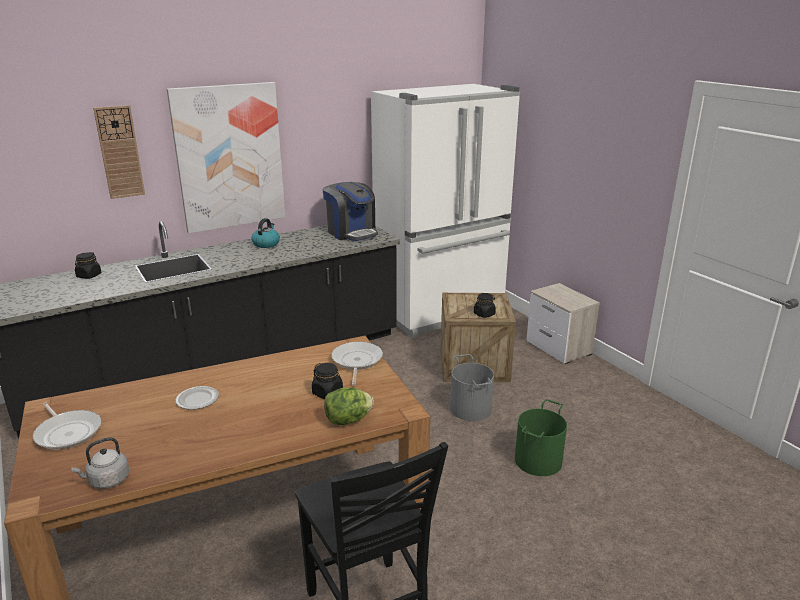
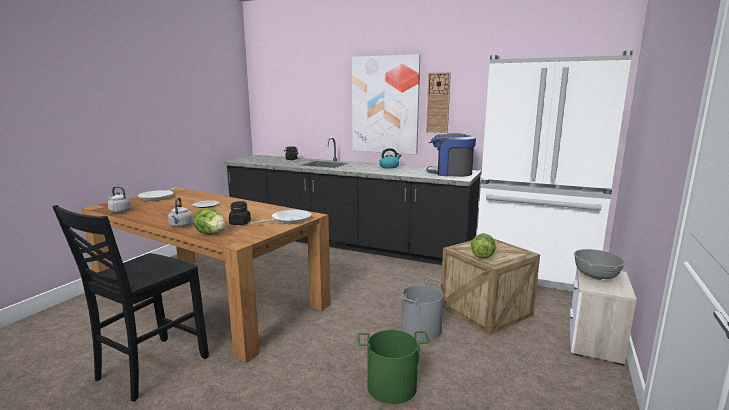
camera: 55 degrees right, 10 degrees down
wall clock [93,105,145,199] -> wall clock moved to [426,72,451,133]
coffee machine [322,182,378,241] -> coffee machine turned 90 degrees clockwise [426,133,476,177]
black jar [474,293,496,318] -> lettuce [471,233,496,259]
none -> grey kettle [168,197,193,228]
none -> grey bowl [574,249,625,280]

